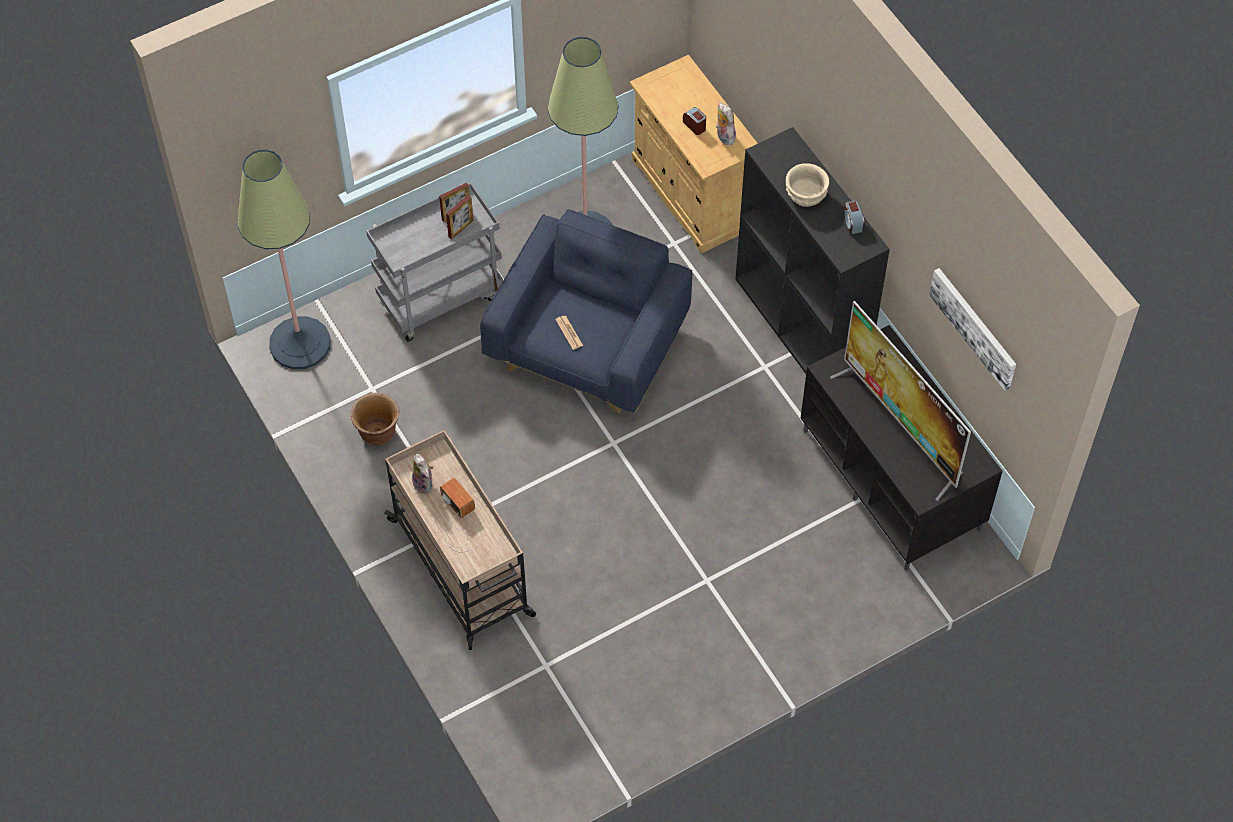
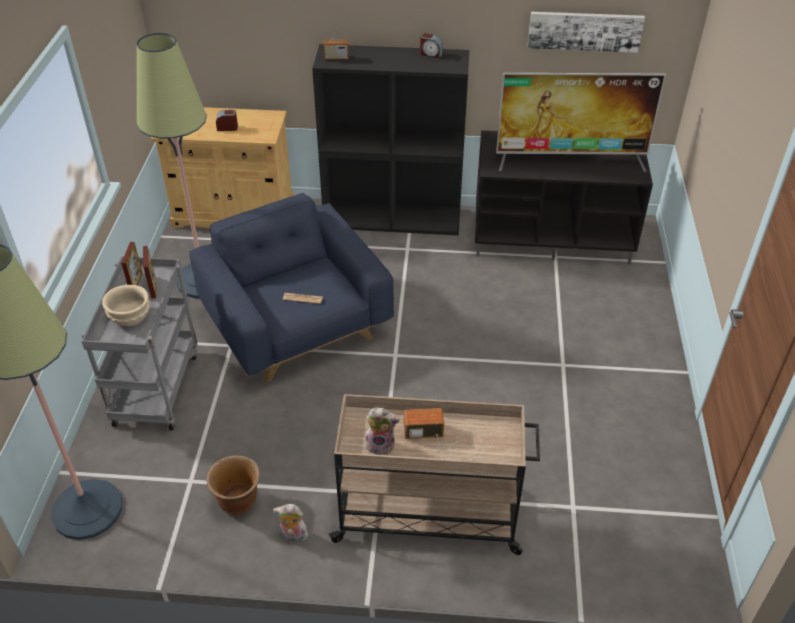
camera: 55 degrees left, 15 degrees down
plush toy [716,102,736,145] -> plush toy moved to [273,504,308,545]
beige bowl [786,163,829,207] -> beige bowl moved to [102,285,150,326]
none -> radio [323,21,349,60]

